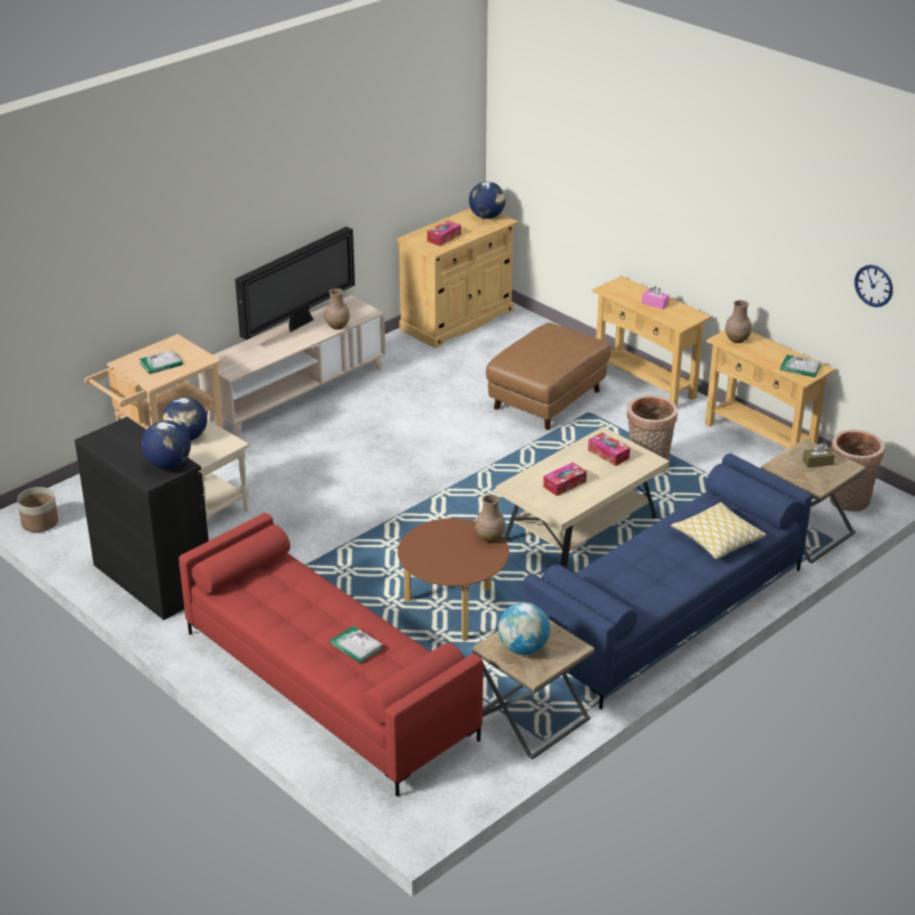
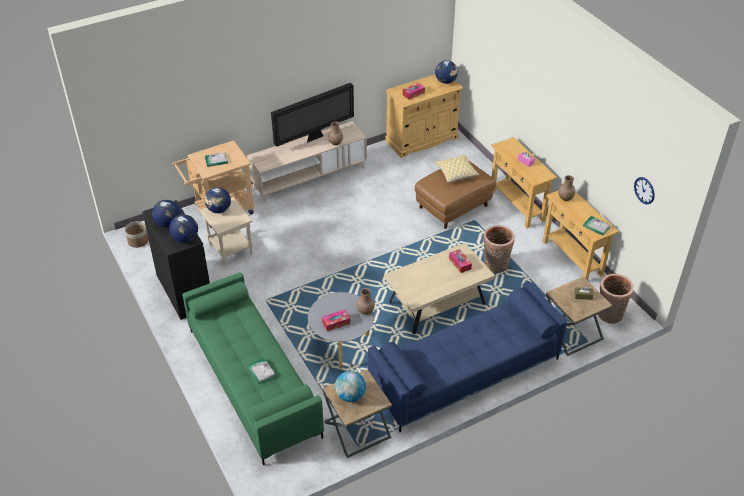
camera: 15 degrees right, 10 degrees up
red sofa [179,513,483,797] -> green sofa [182,272,324,465]
brown coffee table [398,518,509,641] -> grey coffee table [308,292,374,369]
tissue box [543,462,587,496] -> tissue box moved to [322,310,350,331]
pillow [671,502,766,559] -> pillow moved to [434,154,479,183]
none -> globe [152,200,181,228]

